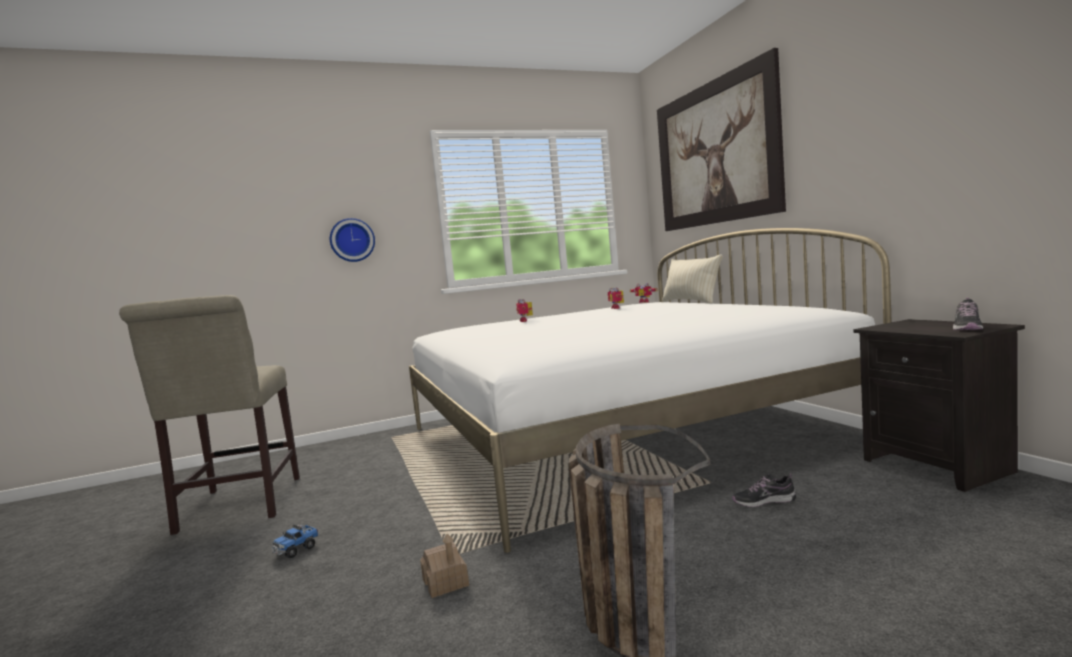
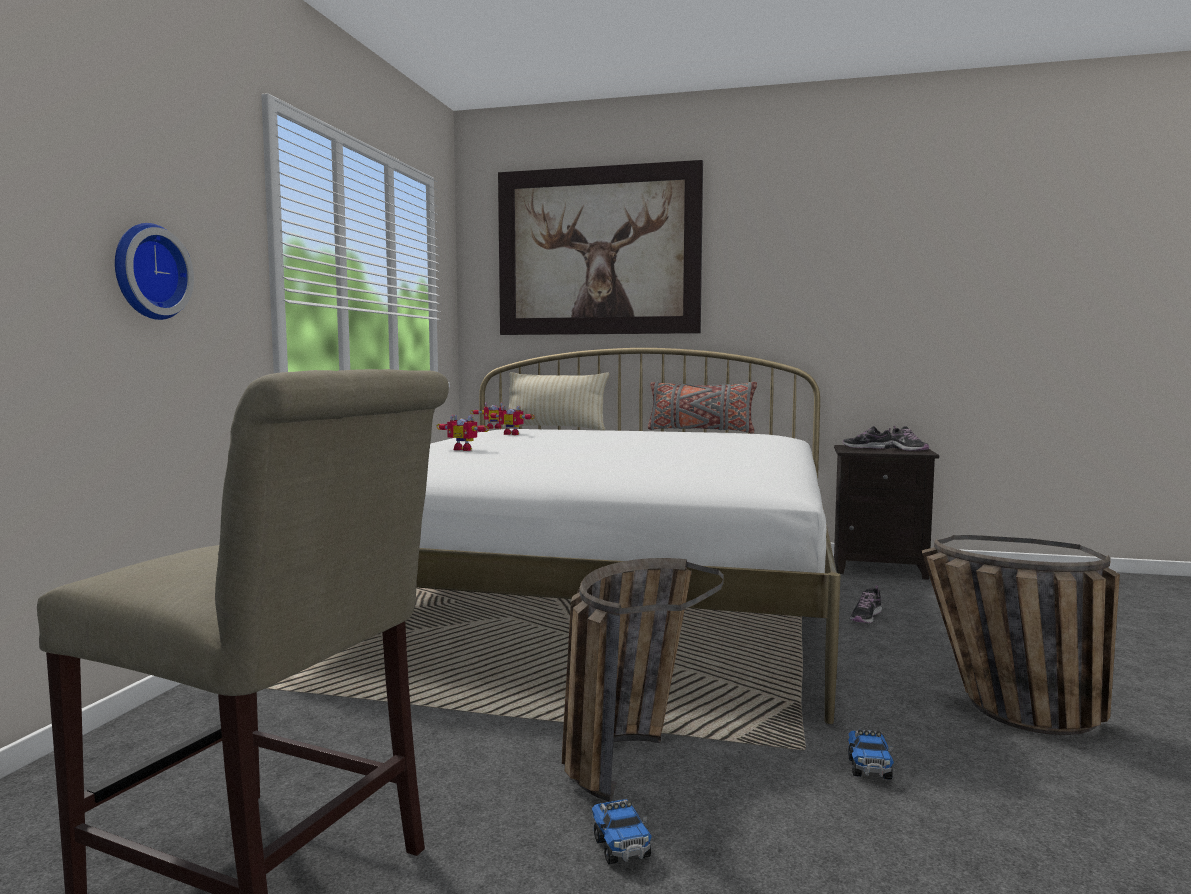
camera: 55 degrees left, 0 degrees up
toy house [420,534,469,598] -> toy truck [848,730,894,780]
none -> basket [562,558,724,802]
none -> grey pillow [648,381,757,434]
none -> shoe [843,426,893,449]

